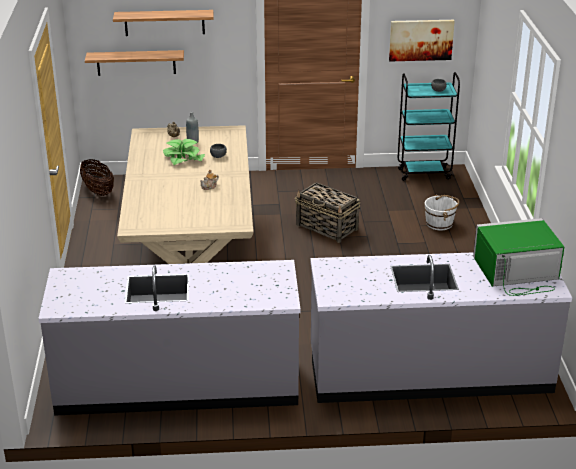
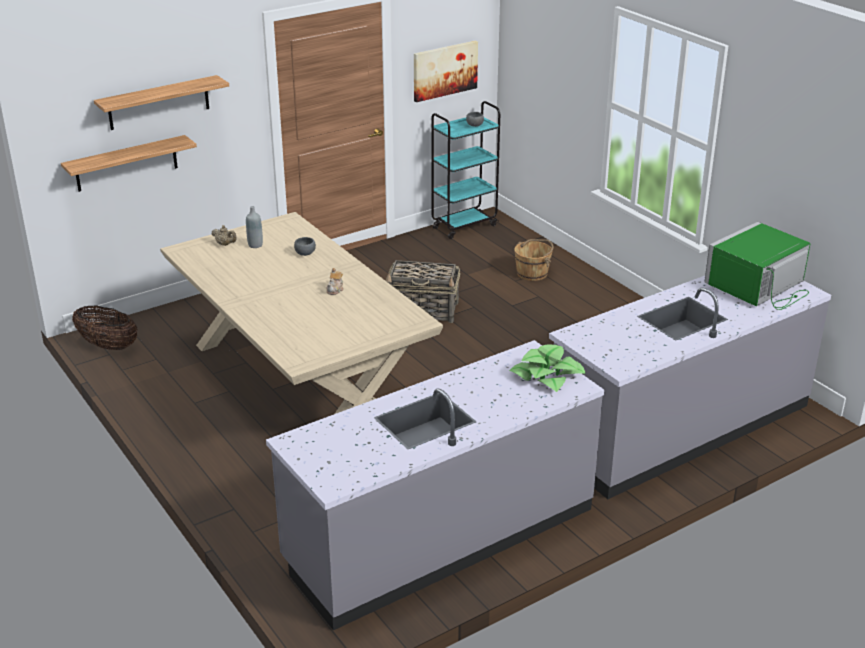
camera: 30 degrees left, 0 degrees up
potted plant [163,139,205,165] -> potted plant moved to [509,344,586,392]
white bucket [425,195,459,230] -> brown bucket [514,239,554,281]

